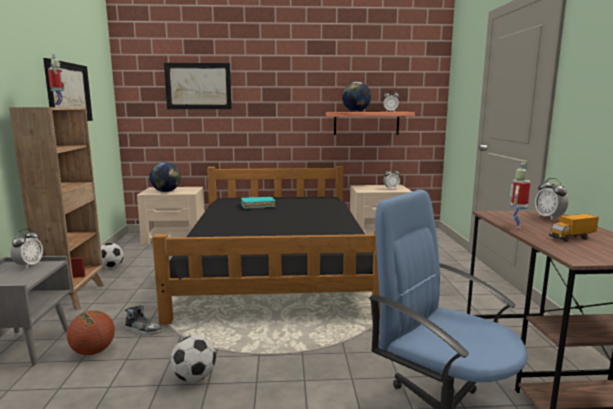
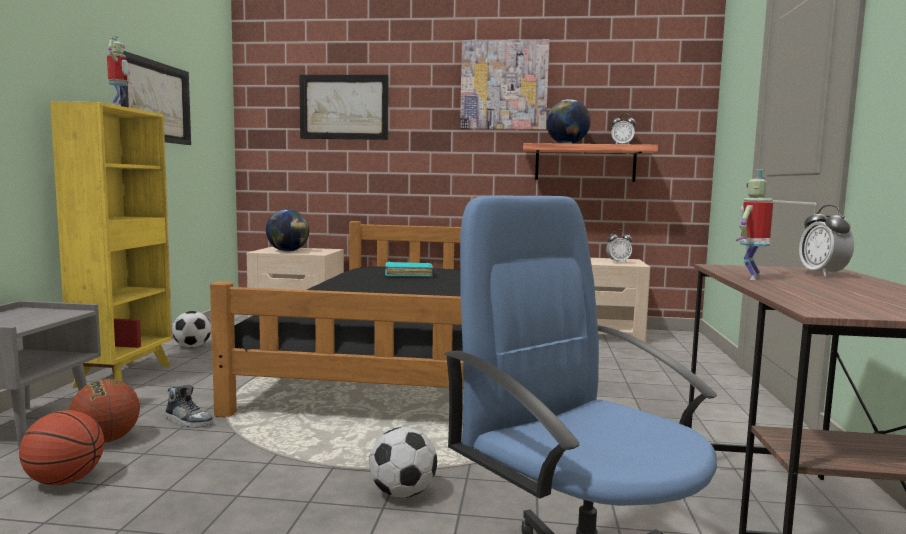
camera: 10 degrees right, 5 degrees down
brown bookcase [9,107,104,310] -> yellow bookcase [50,102,173,388]
alarm clock [11,229,43,268] -> none
football [170,335,216,382] -> football moved to [369,427,437,498]
toy truck [549,214,599,241] -> none
none -> basketball [19,410,104,485]
none -> picture [460,39,549,130]

